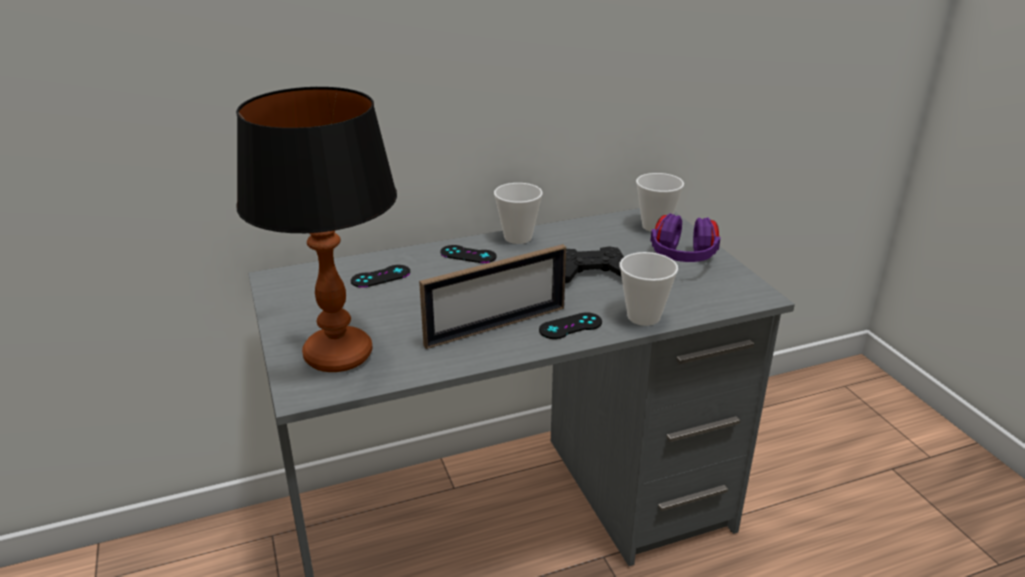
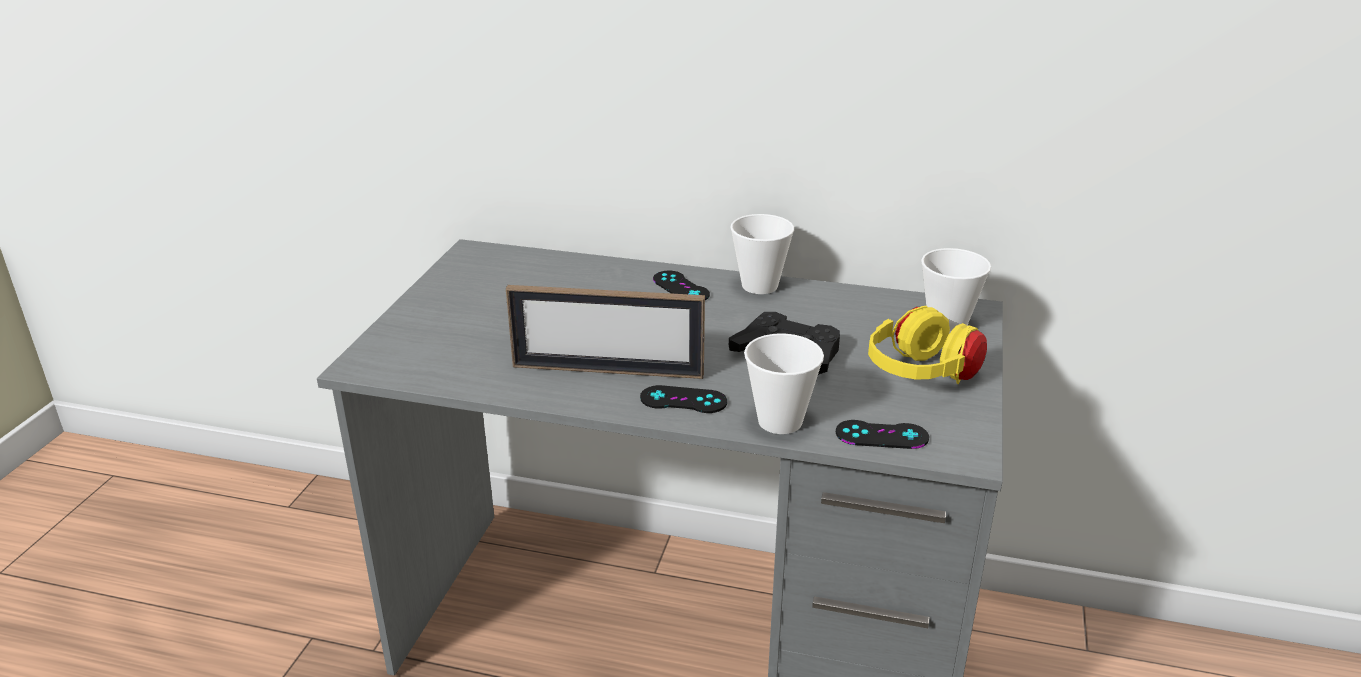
camera: 35 degrees right, 0 degrees up
table lamp [236,87,397,372] -> none
black game controller [351,265,410,288] -> black game controller moved to [836,420,929,449]
purple headphones [651,213,721,262] -> yellow headphones [868,306,987,384]

